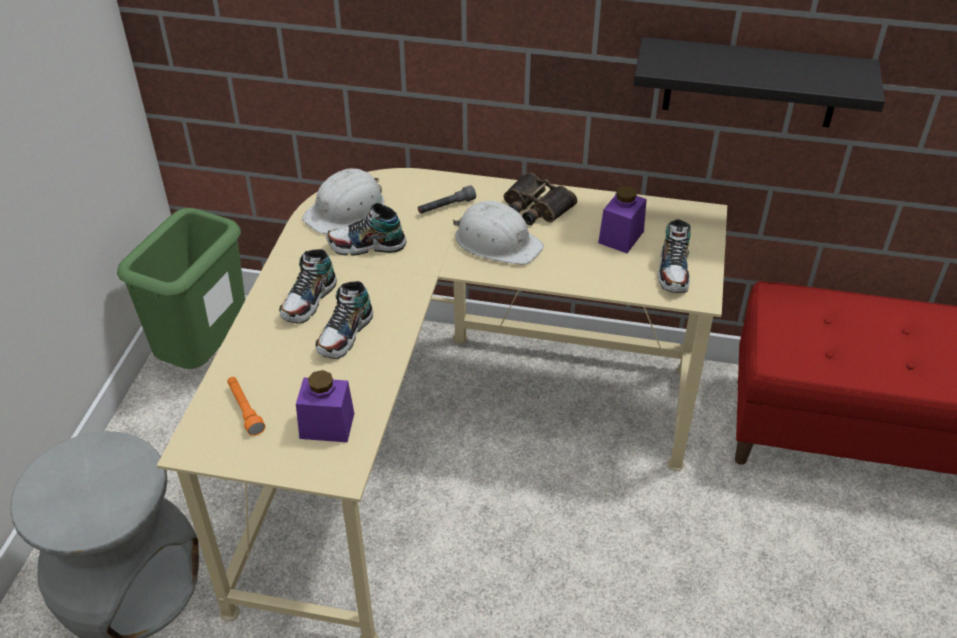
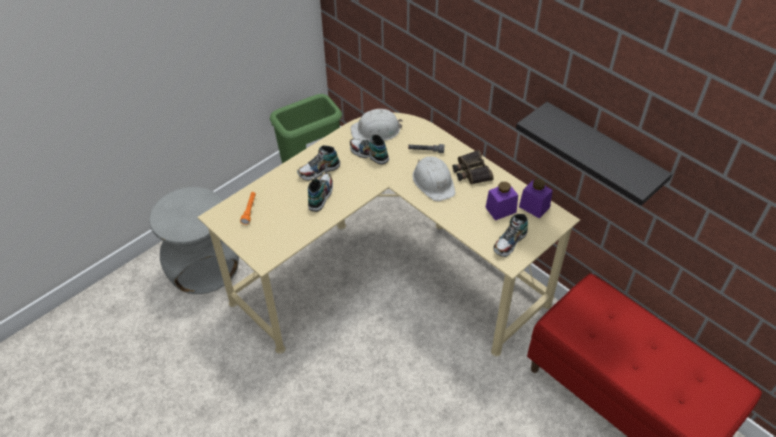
camera: 35 degrees right, 5 degrees up
purple jar [296,370,354,442] -> purple jar moved to [519,179,553,219]
shoe [315,281,373,359] -> shoe turned 135 degrees clockwise [308,173,333,212]

